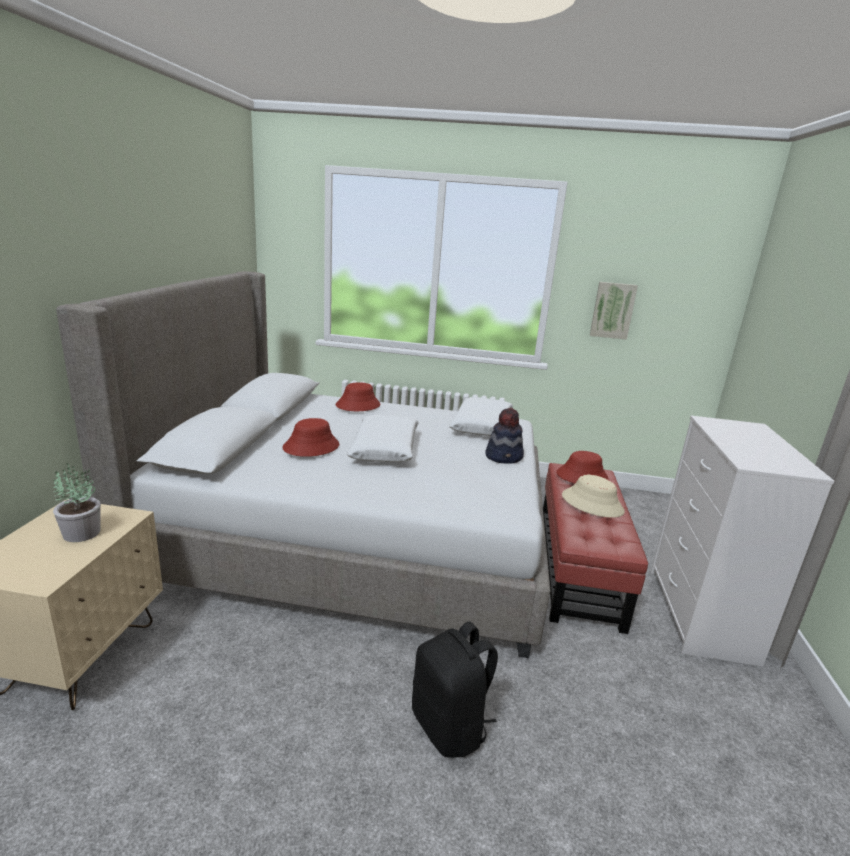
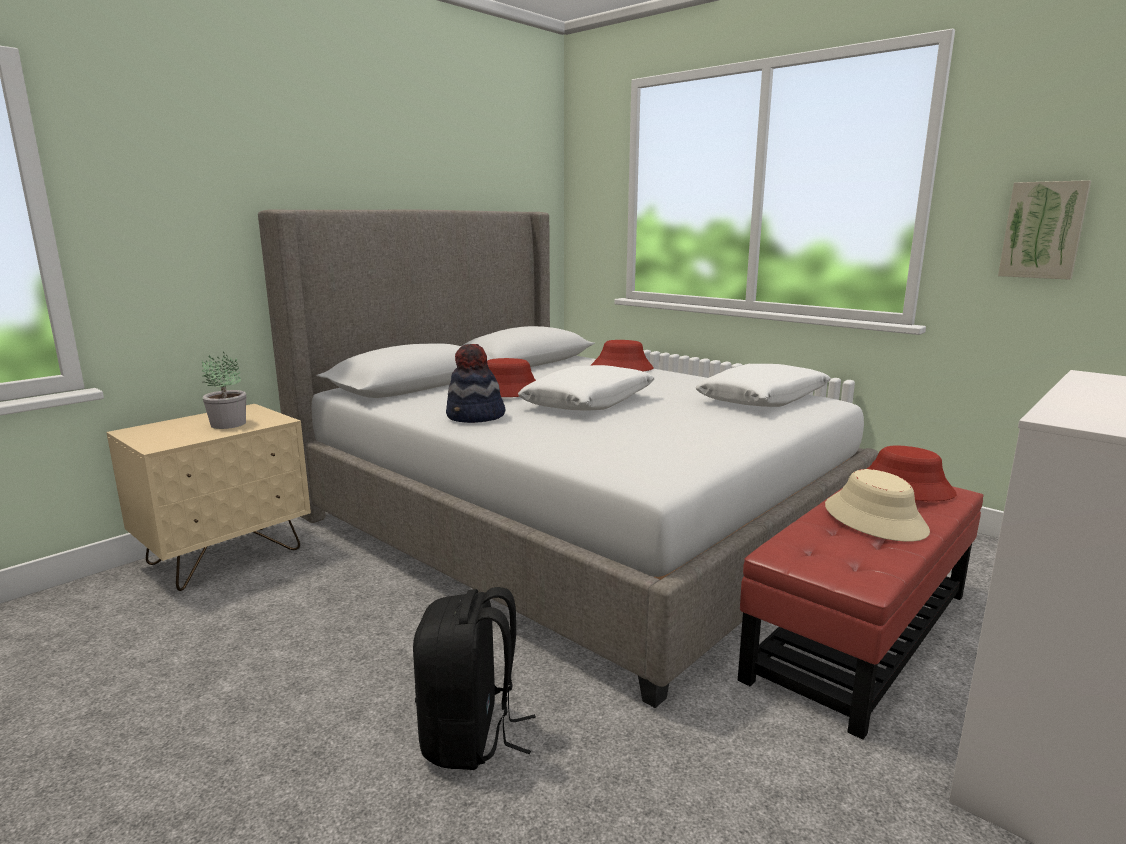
camera: 35 degrees right, 5 degrees down
hat [485,408,524,464] -> hat moved to [446,344,505,423]

